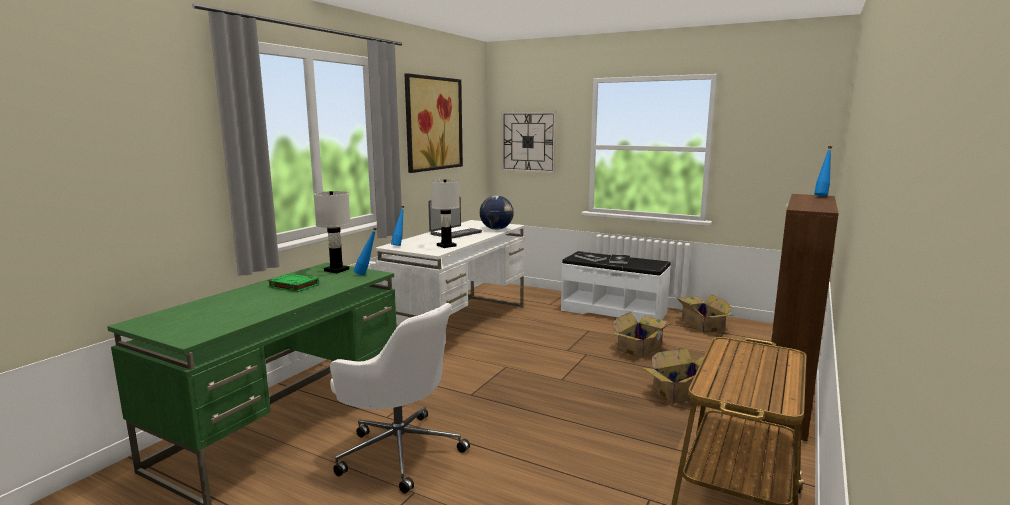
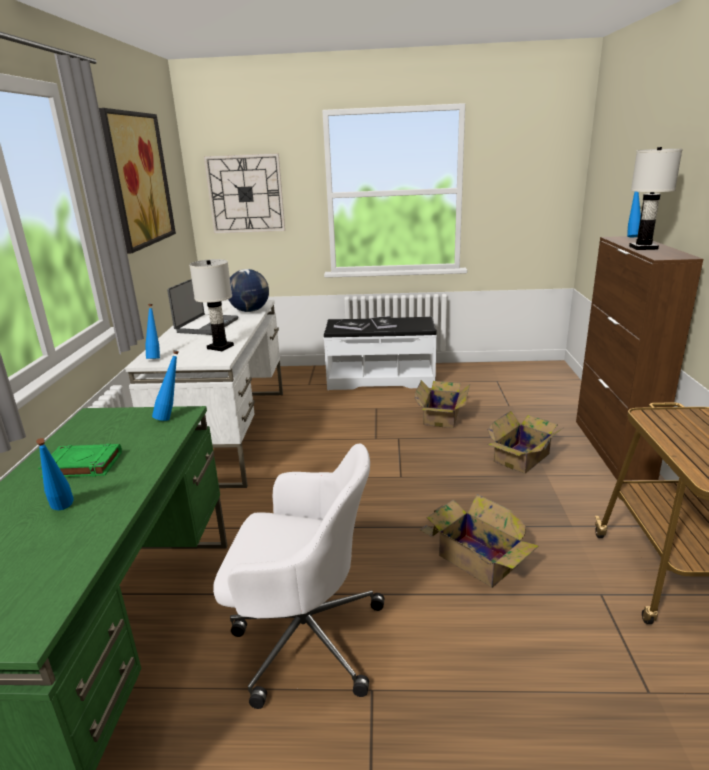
camera: 25 degrees left, 10 degrees up
white table lamp [314,191,351,273] -> white table lamp moved to [629,147,683,250]
cardboard box [677,295,732,333] -> cardboard box moved to [419,494,539,588]
none -> blue bottle [36,438,74,510]

